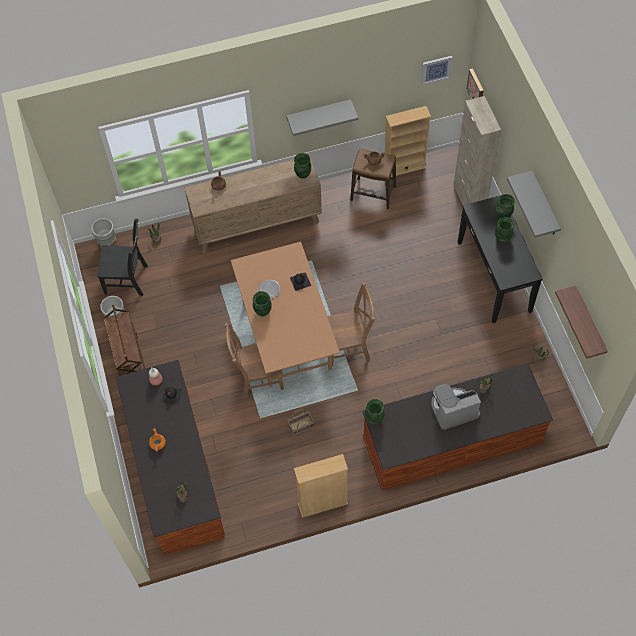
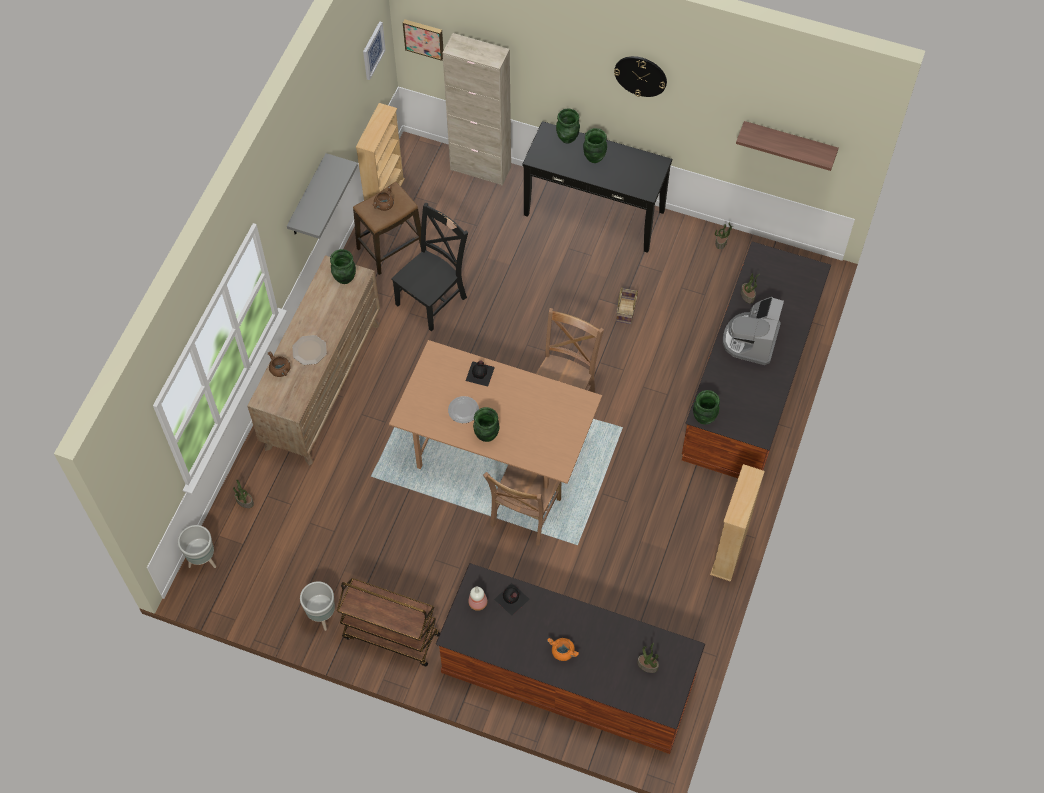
camera: 55 degrees left, 0 degrees up
black chair [97,218,148,296] -> black chair moved to [391,202,468,332]
basket [287,409,314,436] -> basket moved to [616,287,638,324]
grey shelf [507,171,561,238] -> wall clock [614,56,667,97]
none -> plate [292,335,327,365]

